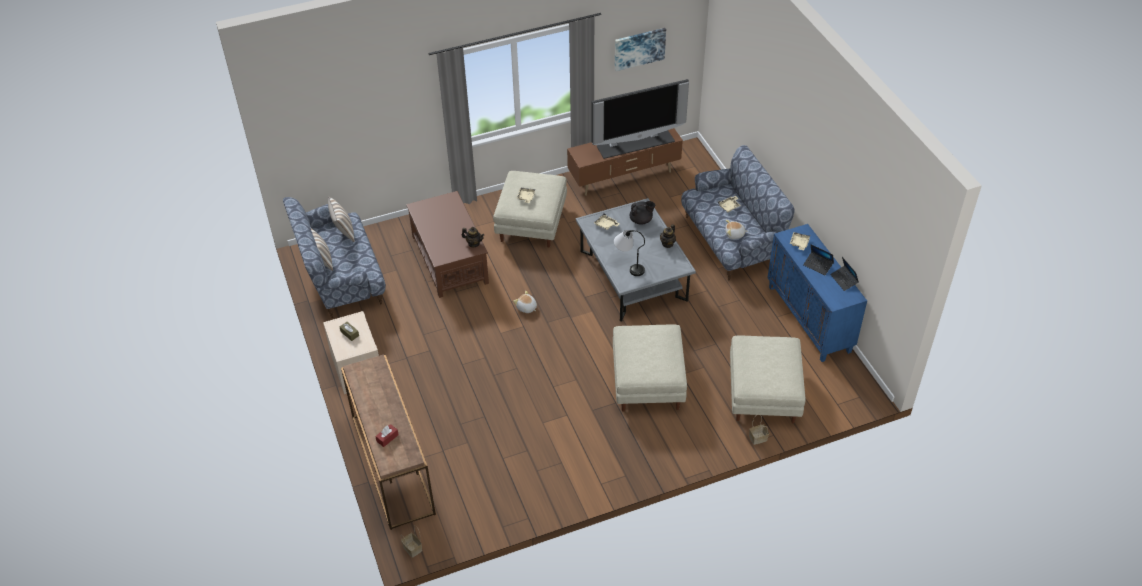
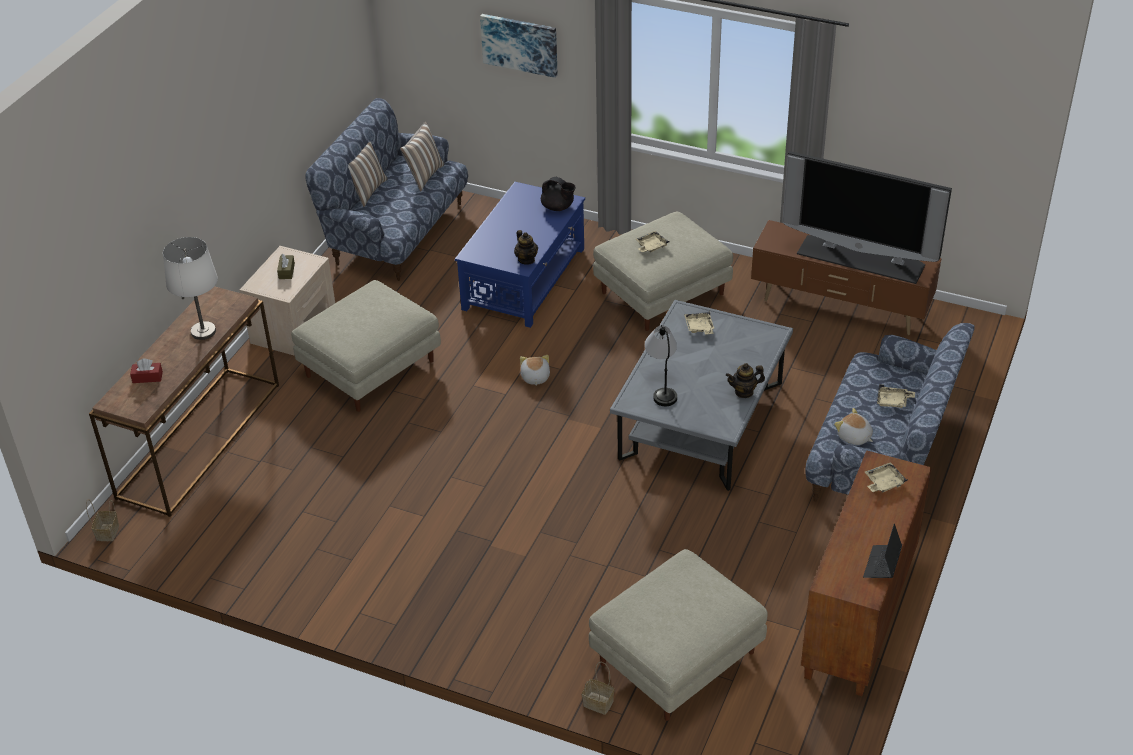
camera: 45 degrees right, 5 degrees down
brown coffee table [406,191,489,298] -> blue coffee table [455,182,585,328]
beige ottoman [613,325,687,411] -> beige ottoman moved to [291,280,441,412]
picture [615,28,666,71] -> picture moved to [480,14,558,78]
black teapot [630,201,655,225] -> black teapot moved to [541,177,576,211]
blue cabinet [768,224,867,362] -> brown cabinet [801,450,932,696]
laptop [803,245,834,275] -> none
none -> white table lamp [163,237,218,340]

